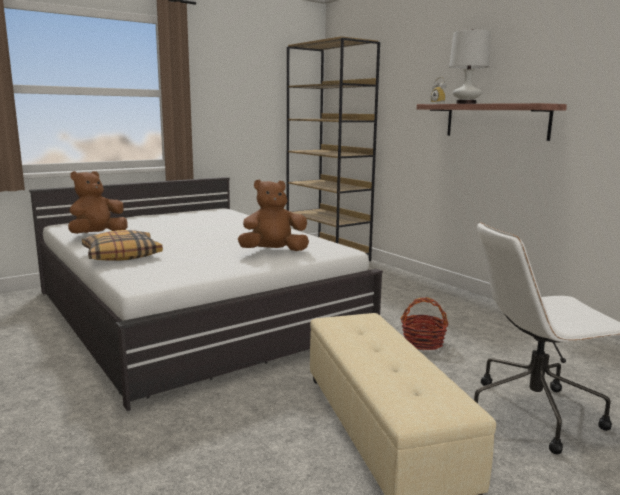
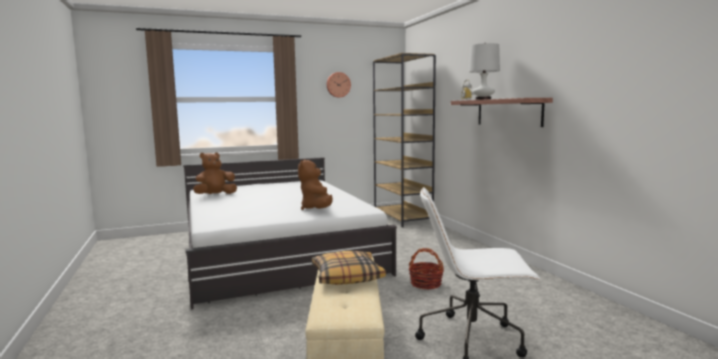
camera: 15 degrees right, 5 degrees down
pillow [82,230,163,261] -> pillow moved to [312,251,386,285]
brown plush toy [238,180,309,251] -> brown plush toy turned 90 degrees counterclockwise [298,159,333,210]
none -> wall clock [327,72,351,97]

